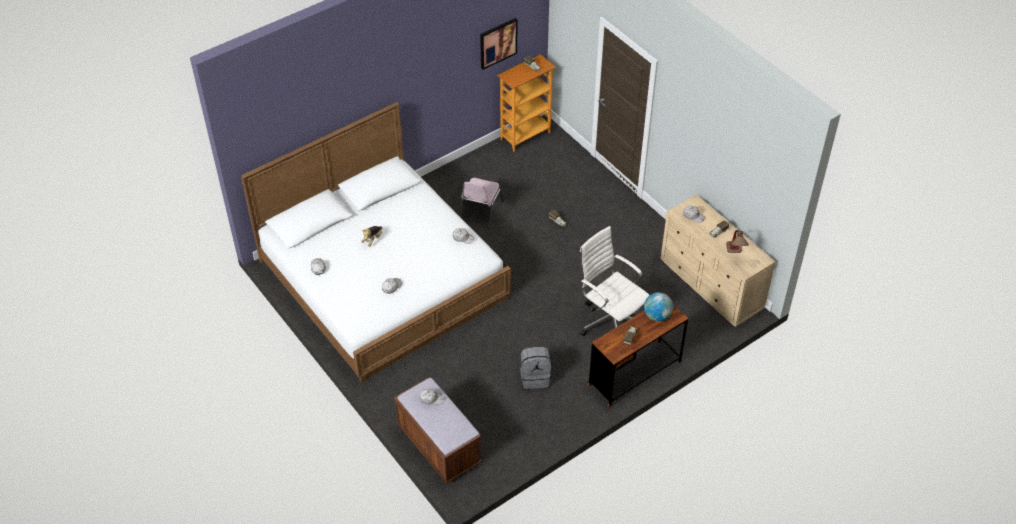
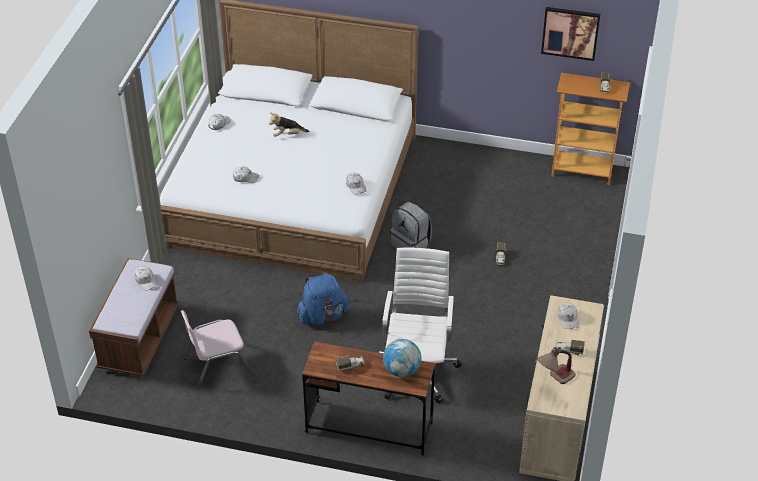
camera: 50 degrees right, 5 degrees down
pink chair [459,178,504,230] -> pink chair moved to [181,310,253,389]
grey backpack [520,347,551,389] -> grey backpack moved to [390,202,432,248]
none -> blue backpack [297,272,349,326]

